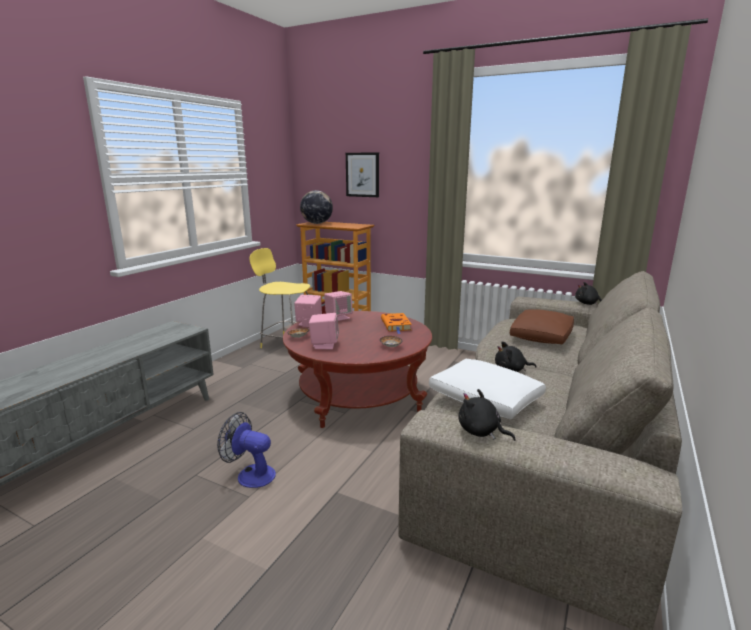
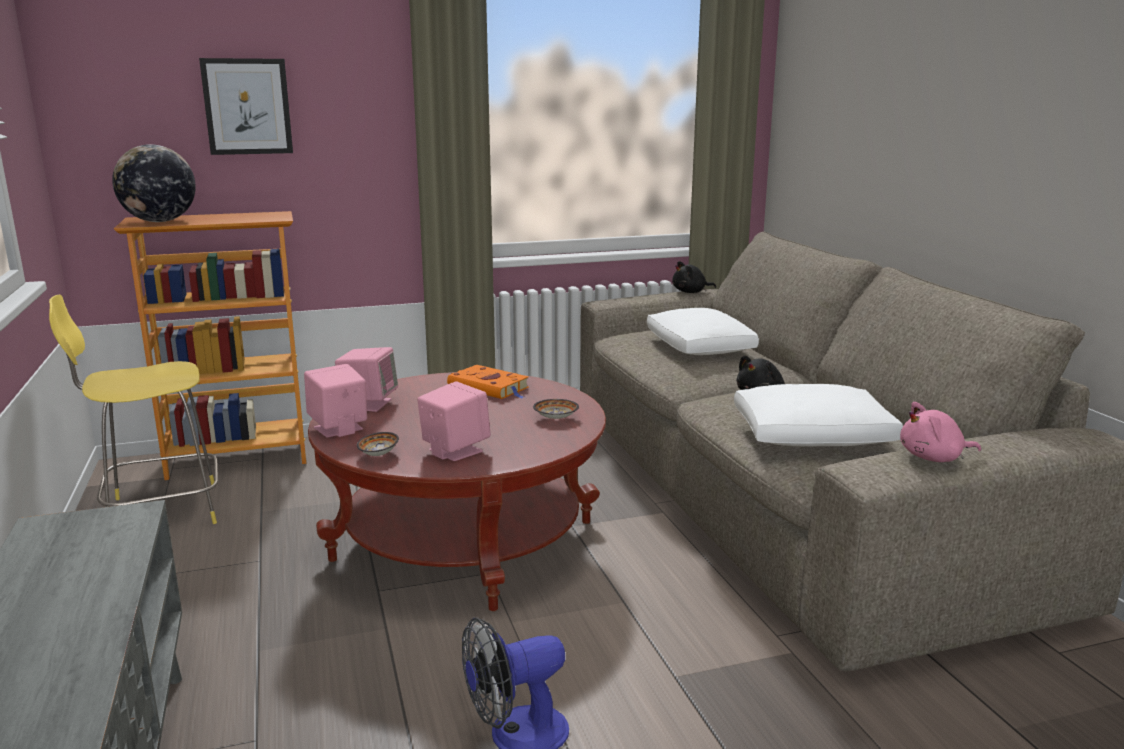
camera: 45 degrees left, 0 degrees up
black plush toy [458,389,516,441] -> pink plush toy [900,402,981,462]
brown pillow [510,309,574,344] -> white pillow [647,308,759,355]

